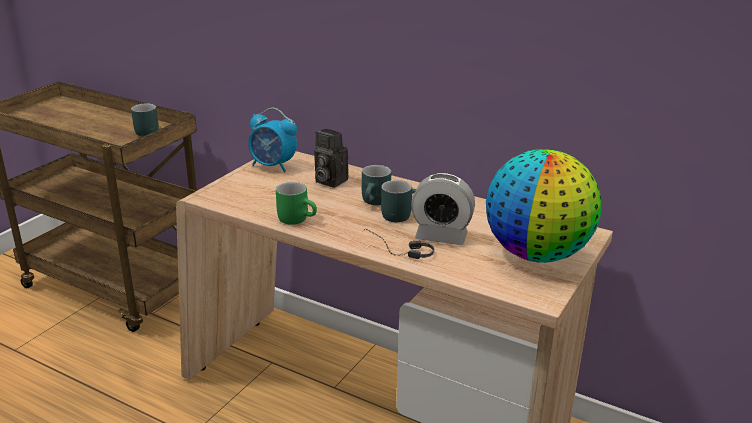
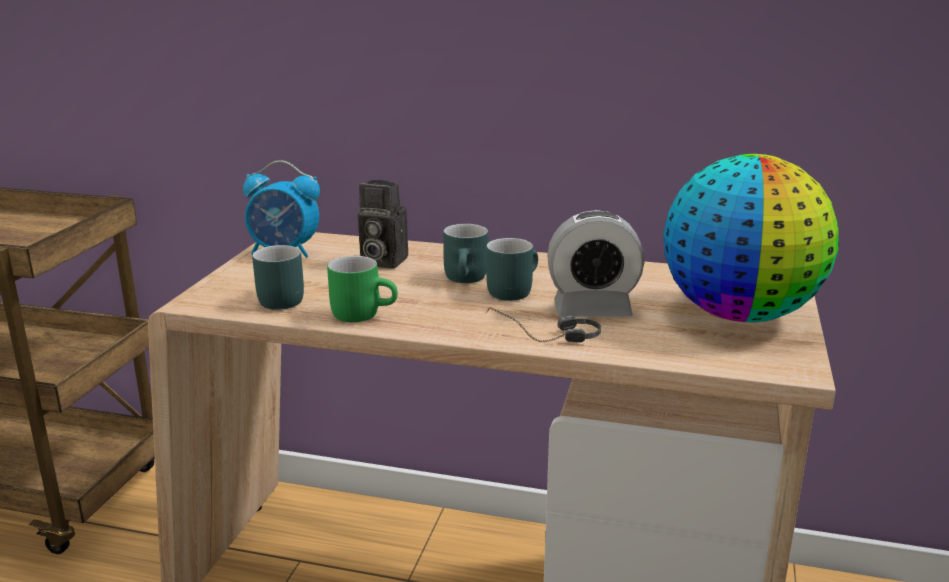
camera: 15 degrees left, 5 degrees down
turquoise mug [131,103,159,136] -> turquoise mug moved to [252,245,304,310]

